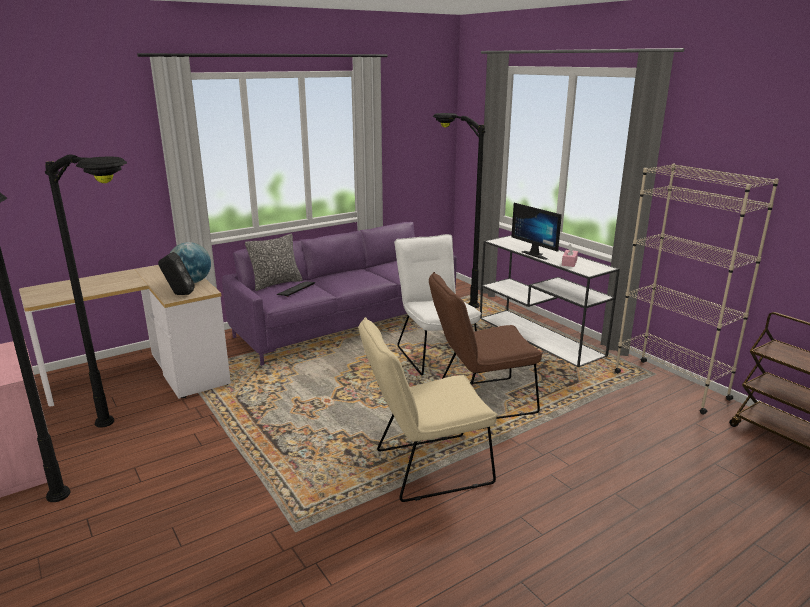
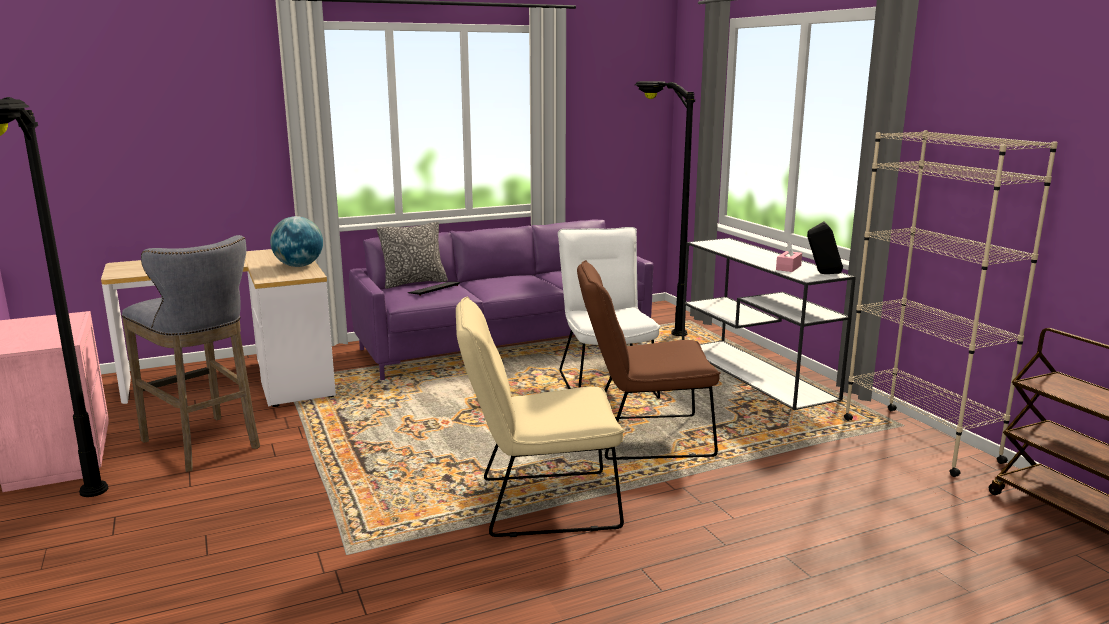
camera: 10 degrees right, 5 degrees down
black floor lamp [45,154,127,428] -> grey stool [122,235,260,472]
black speaker [158,252,194,295] -> black speaker moved to [807,222,843,274]
monitor [511,203,562,260] -> none

